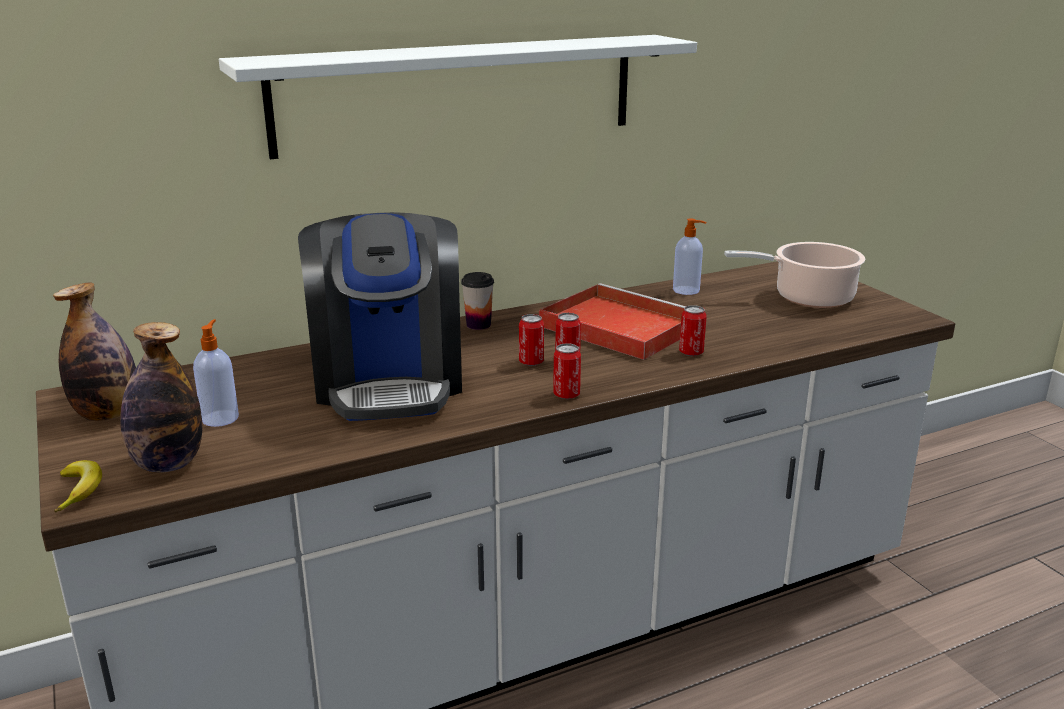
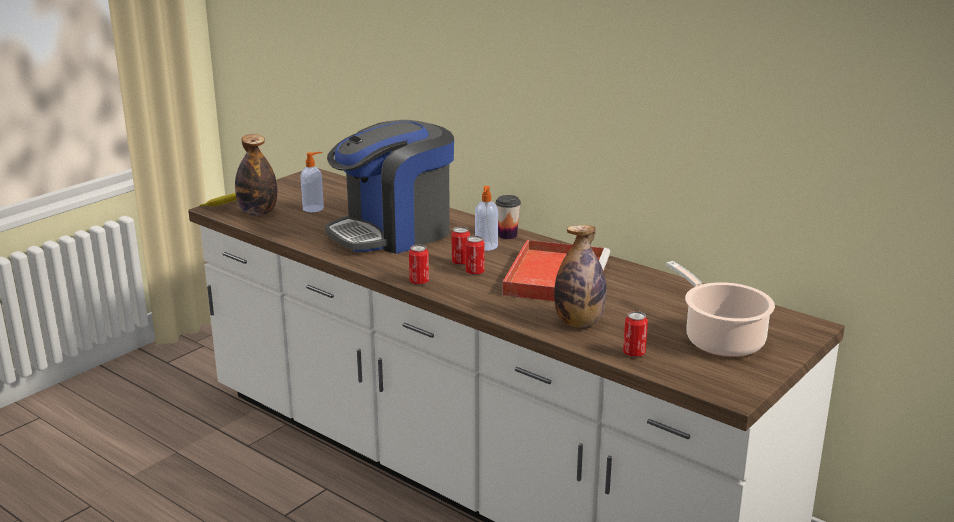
camera: 65 degrees right, 0 degrees up
bottle [53,283,136,421] -> bottle moved to [554,225,607,327]
white shelf [219,35,697,159] -> none
soap dispenser [673,218,706,295] -> soap dispenser moved to [475,186,498,251]
can [679,305,707,356] -> can moved to [623,311,648,357]

